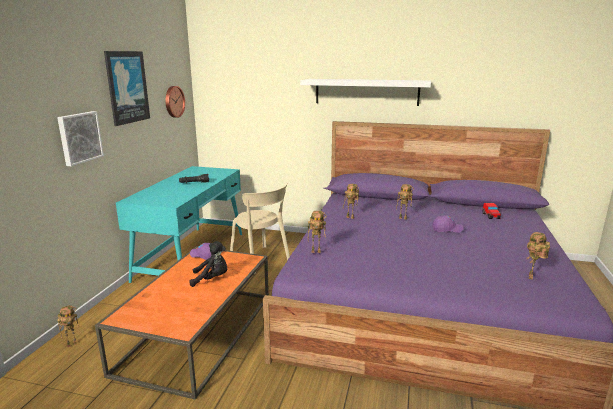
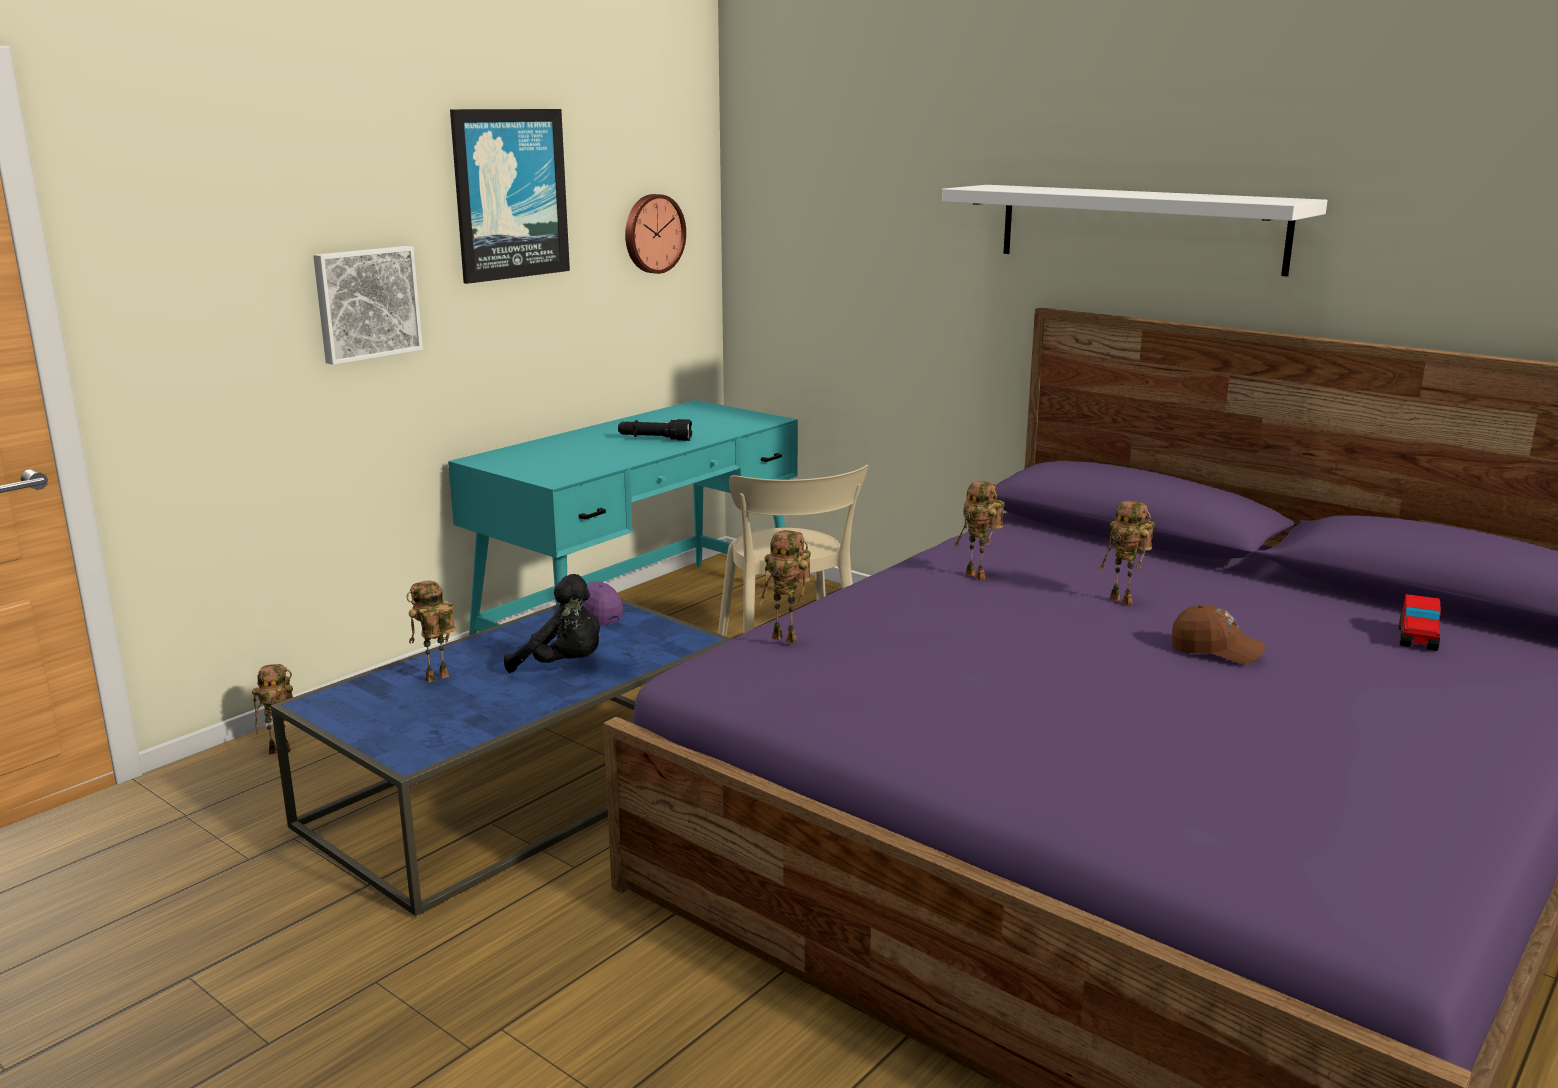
camera: 25 degrees right, 0 degrees up
orange coffee table [95,246,269,400] -> blue coffee table [271,599,732,917]
purple cap [433,215,464,233] -> brown cap [1172,605,1266,664]
toy robot [526,232,550,280] -> toy robot moved to [406,581,456,683]

